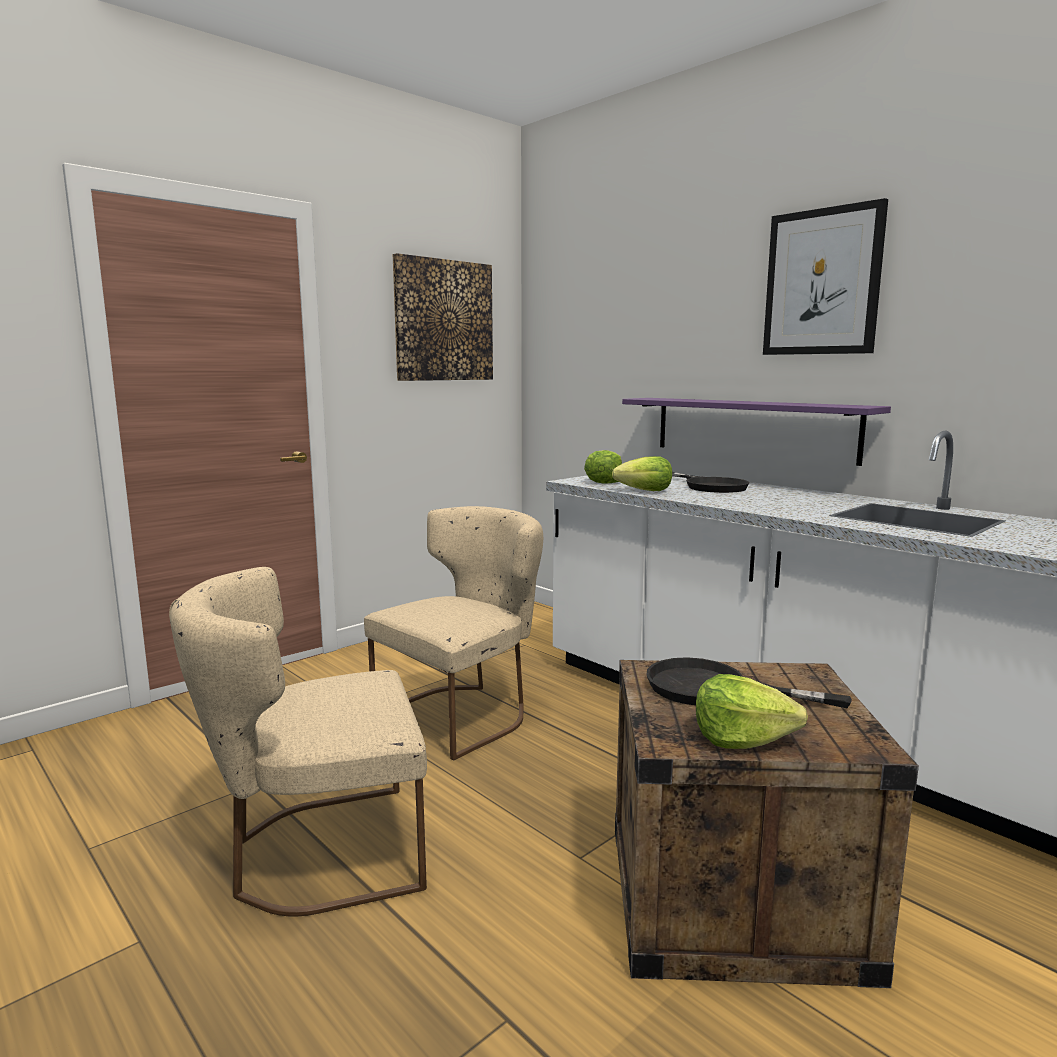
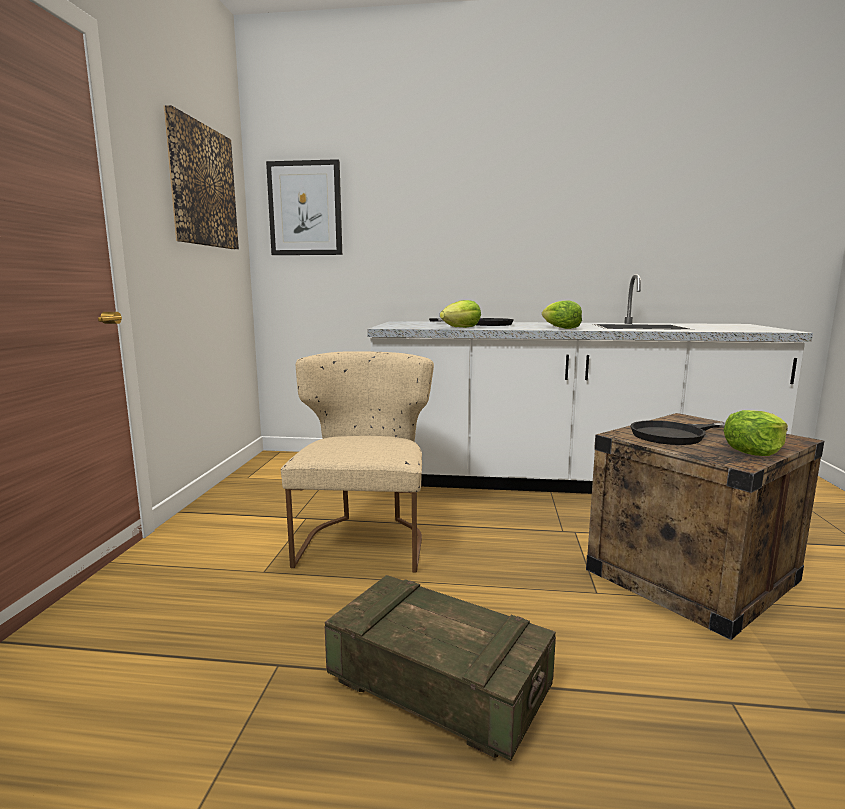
camera: 40 degrees left, 0 degrees up
beige chair [169,567,427,916] -> crate [325,575,556,761]
lettuce [584,450,622,484] -> lettuce moved to [542,301,582,329]
purple shelf [622,398,891,466] -> none
picture [763,198,888,355] -> picture moved to [266,159,342,255]

